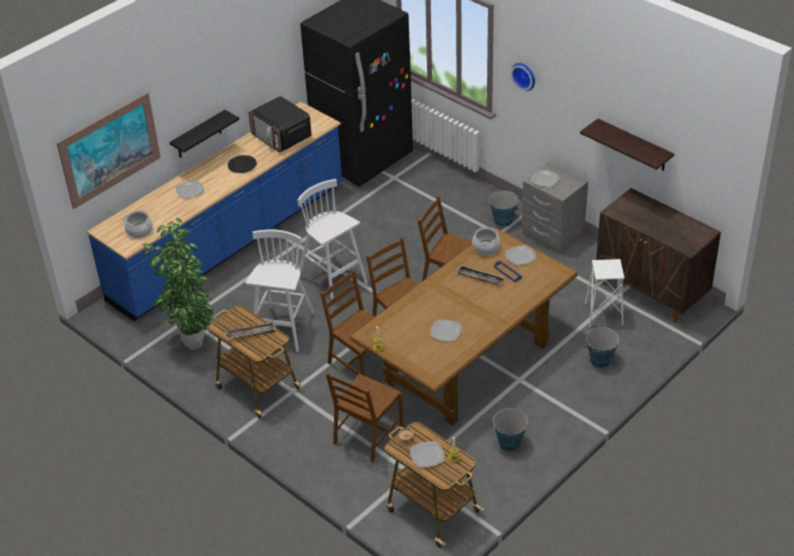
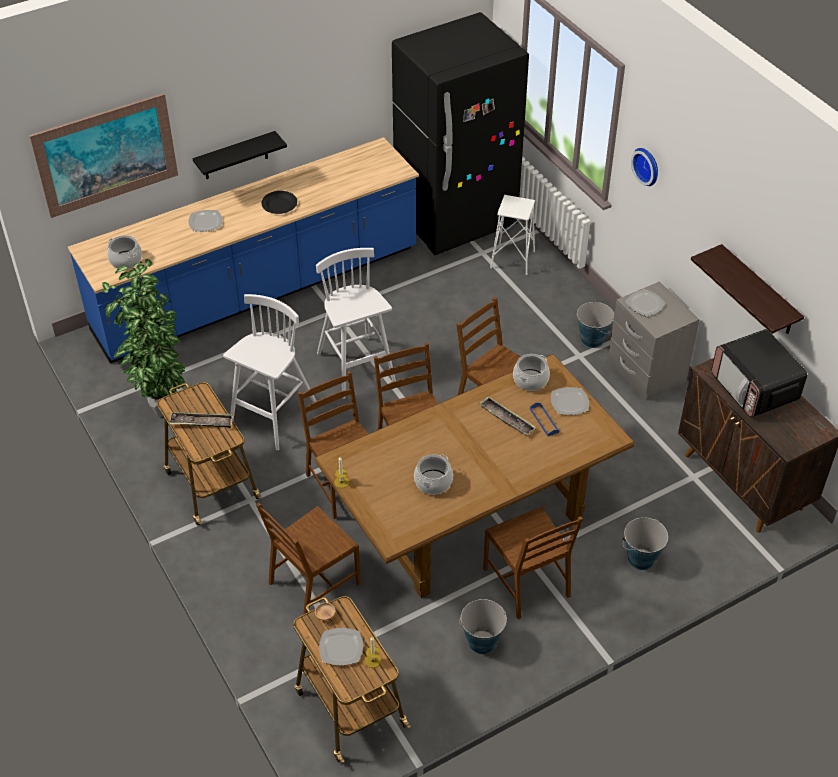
camera: 15 degrees right, 5 degrees up
microwave [248,96,312,153] -> microwave moved to [711,329,807,417]
plate [430,320,462,341] -> cooking pot [414,454,453,495]
white stool [585,259,625,327] -> white stool moved to [490,195,535,275]
none -> brown chair [483,507,583,619]

